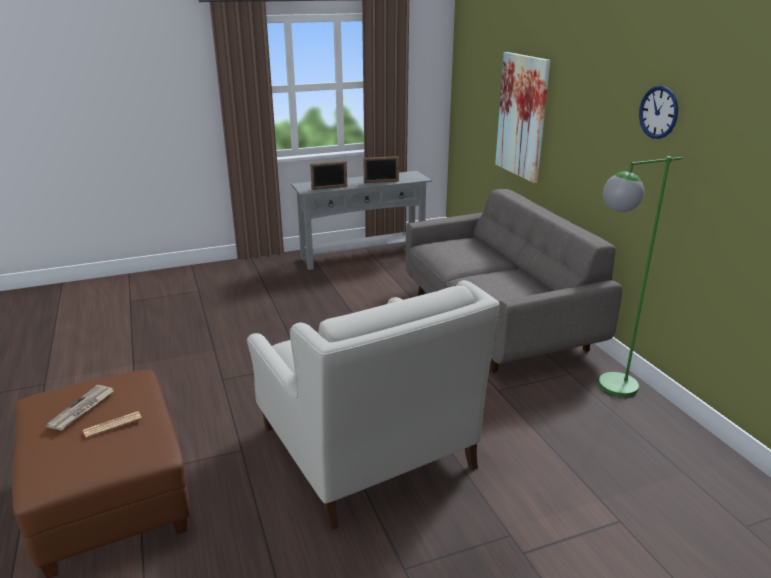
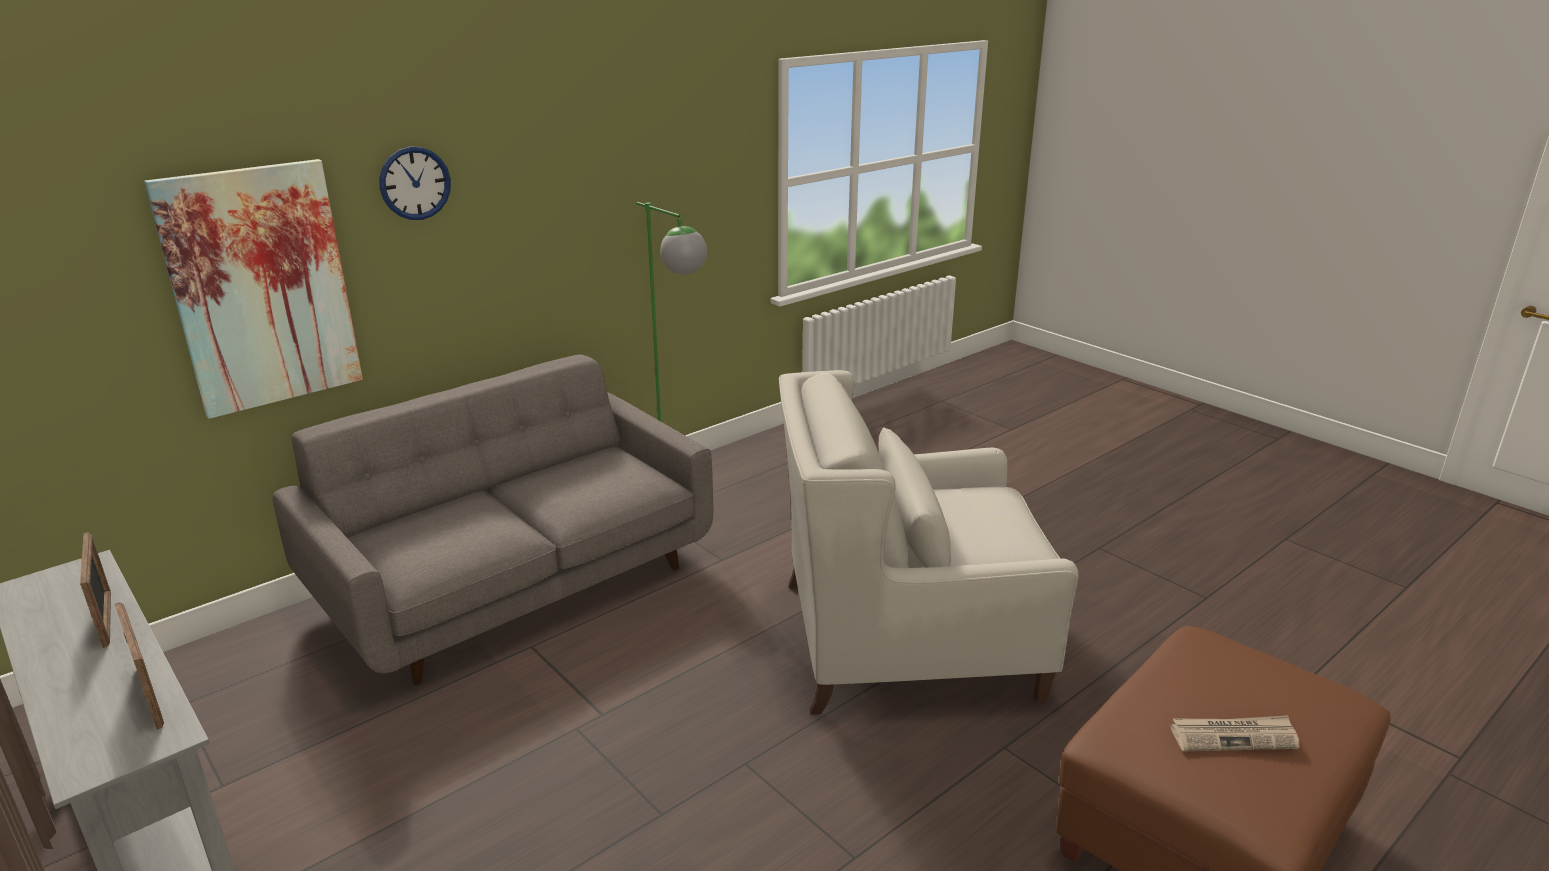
camera: 110 degrees left, 0 degrees up
newspaper [83,411,142,438] -> none
white armchair [247,280,500,530] -> white armchair turned 135 degrees counterclockwise [779,370,1078,715]
wall clock [639,86,678,139] -> wall clock moved to [379,146,451,220]

